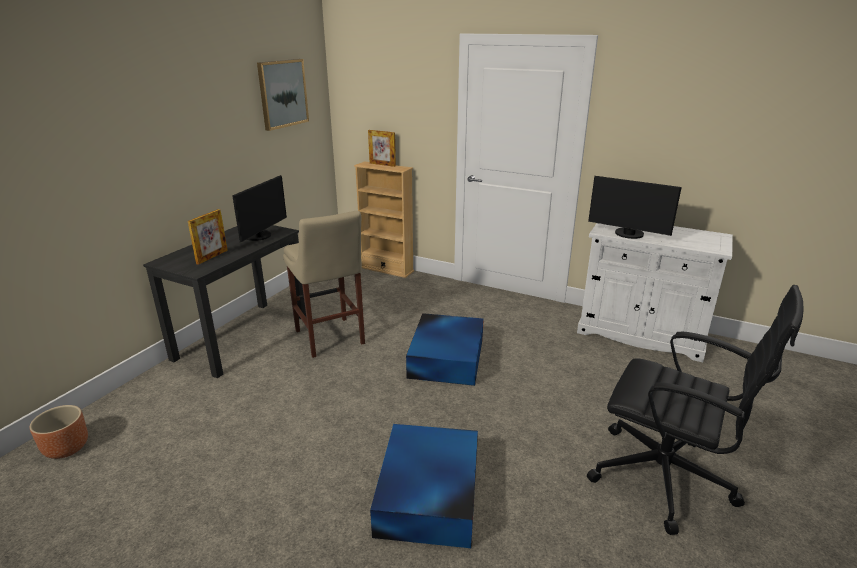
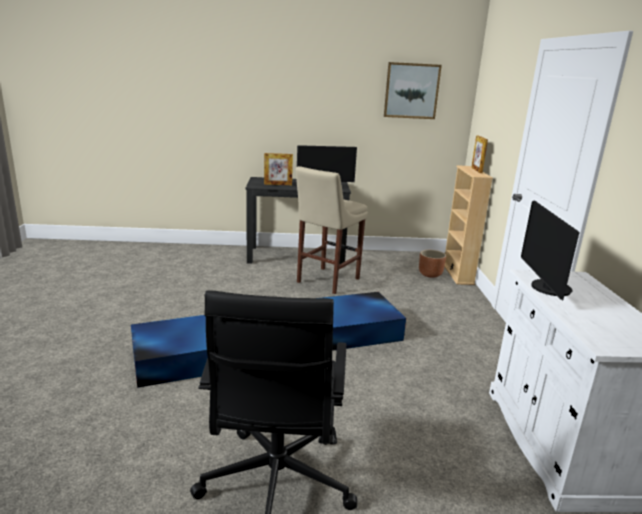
camera: 60 degrees right, 5 degrees down
brown planter [30,405,88,459] -> brown planter moved to [419,250,446,278]

